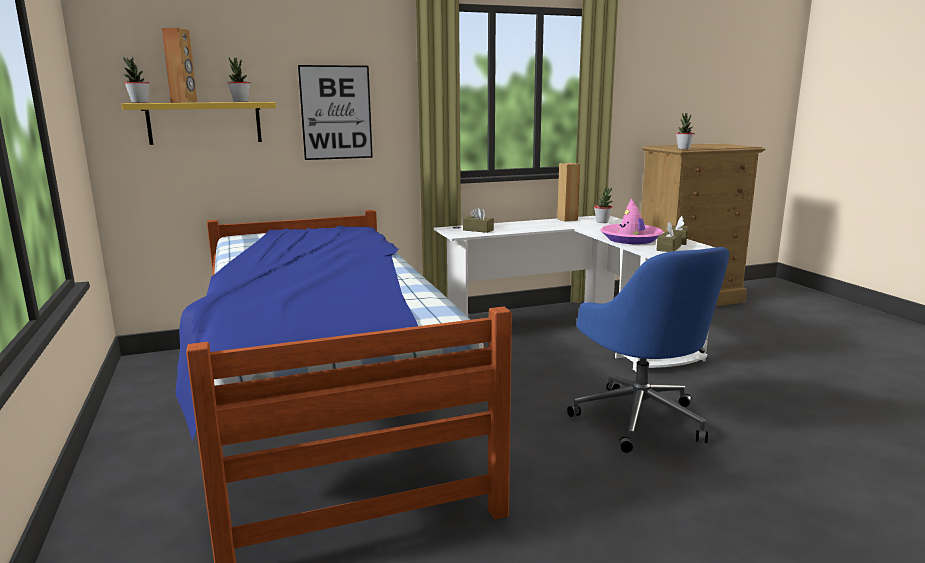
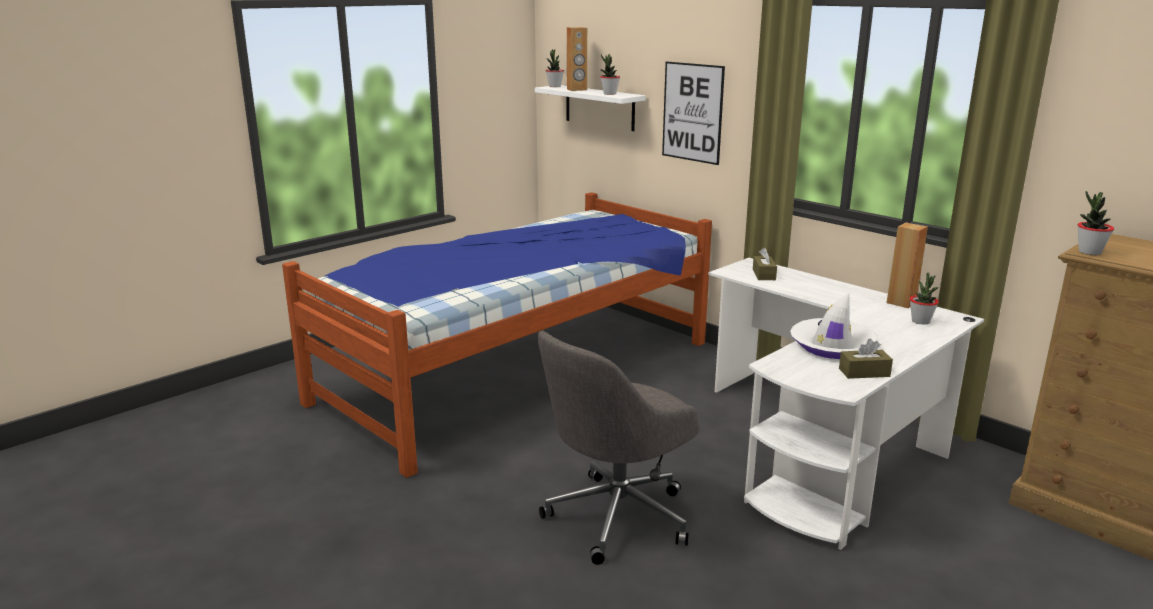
camera: 65 degrees right, 5 degrees up
yellow shelf [122,102,276,145] -> white shelf [535,85,646,131]
blue office chair [567,247,729,453] -> grey office chair [538,331,700,565]
pink hat [601,198,664,244] -> white hat [790,293,879,359]
brown tissue box [657,222,682,252] -> none

